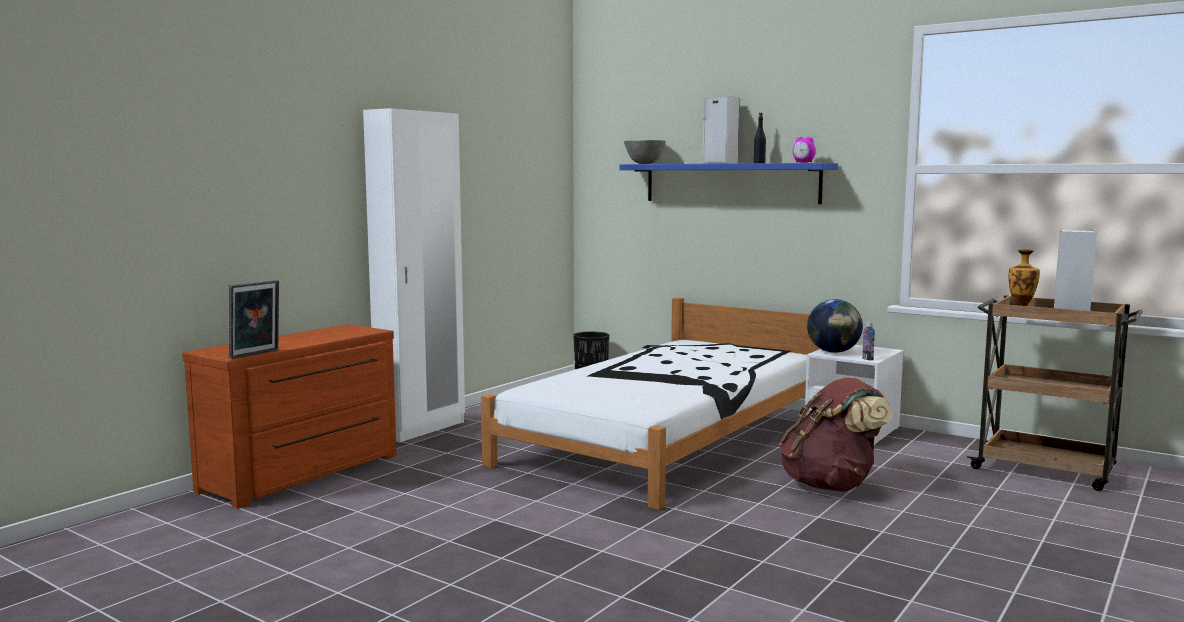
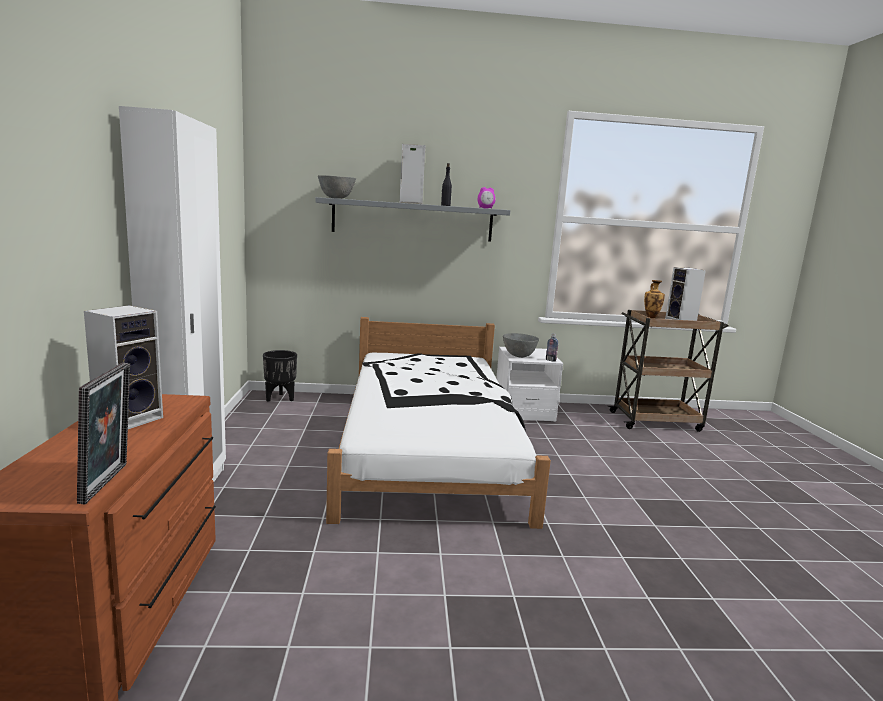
camera: 40 degrees left, 5 degrees up
blue shelf [620,163,838,204] -> grey shelf [315,197,510,242]
brown backpack [779,378,893,492] -> none
globe [807,299,863,353] -> grey bowl [503,333,539,358]
none -> speaker [84,305,163,429]

